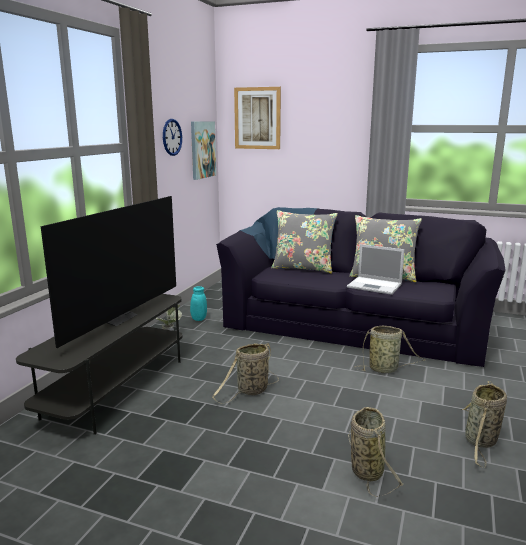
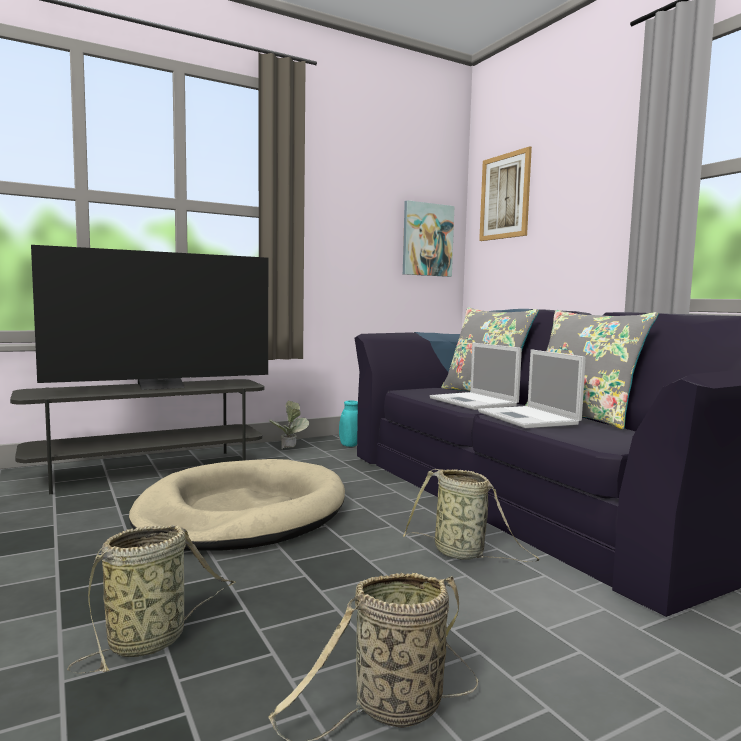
camera: 40 degrees right, 10 degrees down
wall clock [163,119,182,156] -> none
basket [212,343,279,404] -> beige dog bed [129,459,345,551]
none -> laptop [430,343,522,410]

